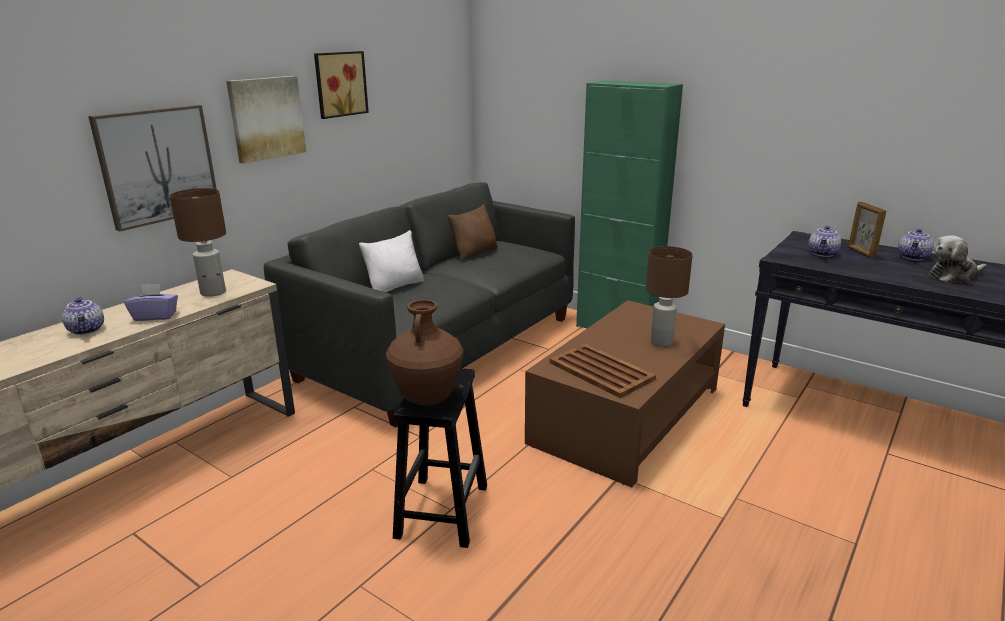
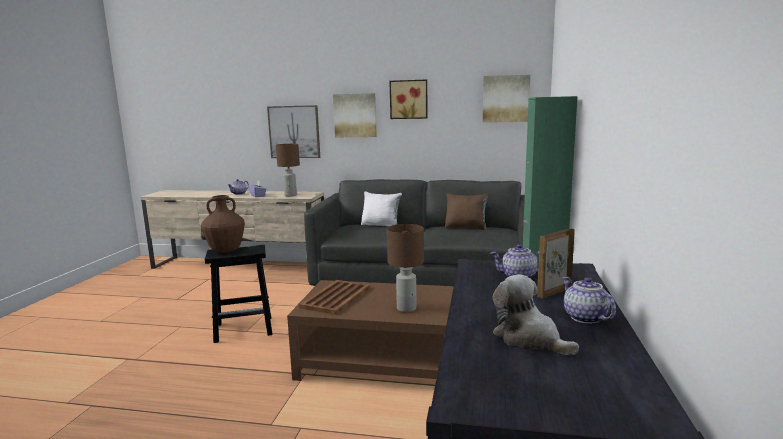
camera: 65 degrees right, 10 degrees down
teapot [898,229,934,260] -> teapot turned 60 degrees clockwise [562,277,616,324]
none -> picture [483,75,530,122]

